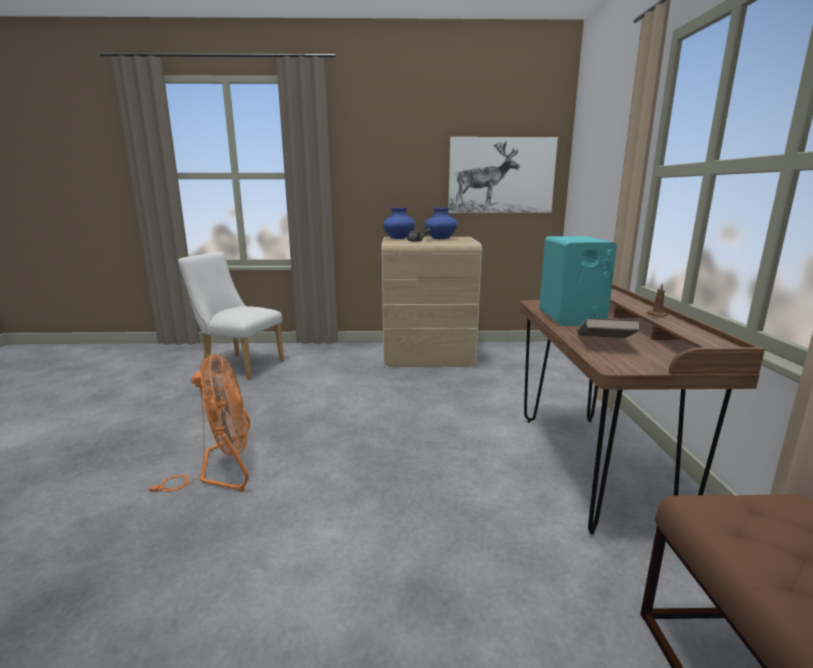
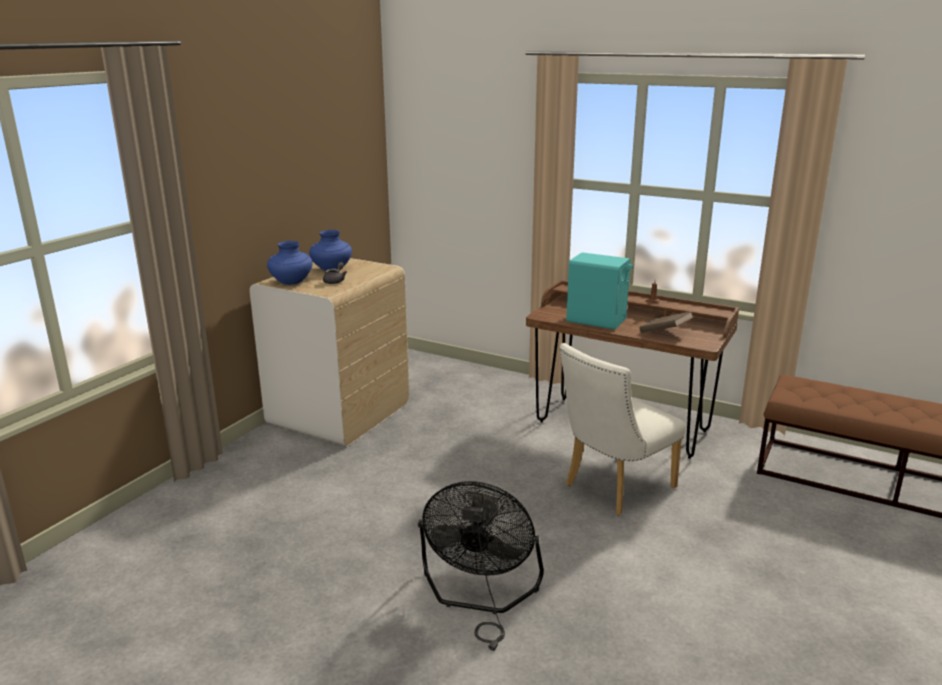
camera: 60 degrees left, 5 degrees up
orange fan [148,354,250,492] -> black fan [418,481,544,651]
white chair [178,252,284,380] -> white chair moved to [559,343,686,515]
picture [448,137,558,213] -> none

